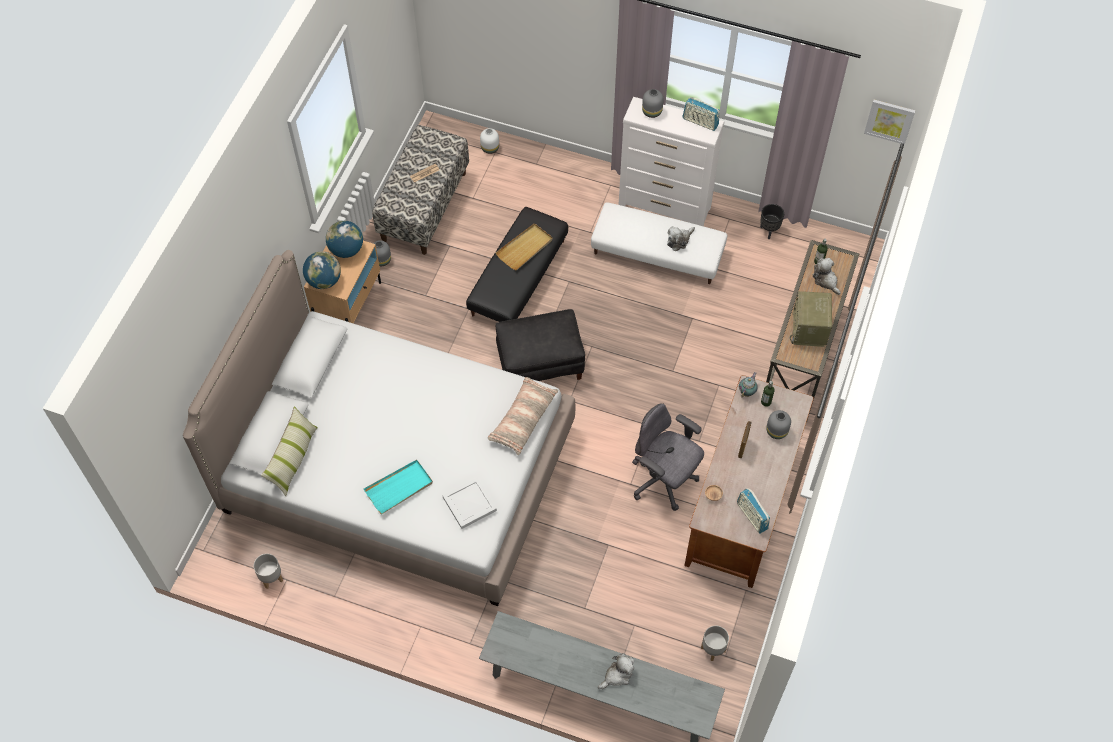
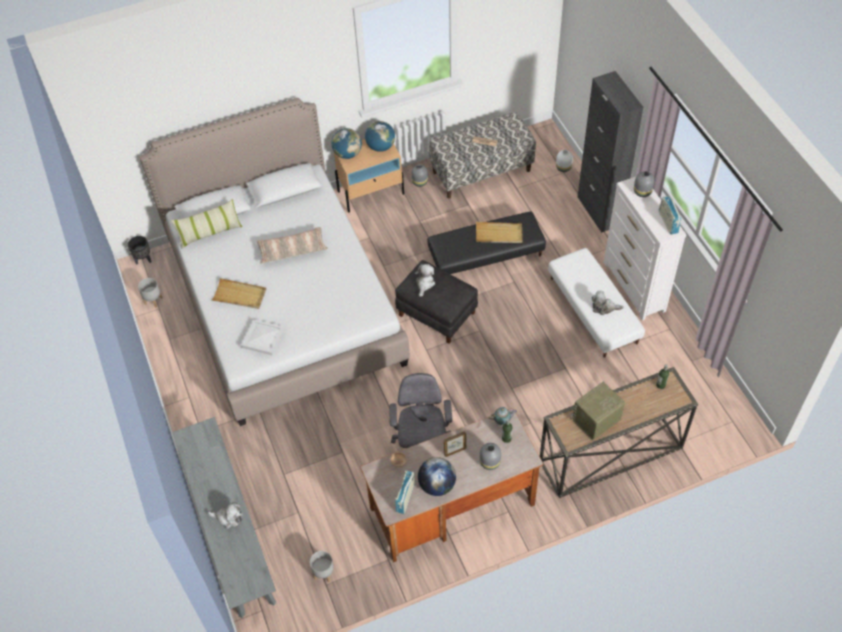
camera: 50 degrees right, 5 degrees down
turquoise tray [364,460,433,515] -> beige tray [212,278,266,309]
pillow [488,377,558,455] -> pillow moved to [257,227,328,264]
black planter [760,204,784,239] -> black planter moved to [128,236,152,264]
plush toy [813,258,841,295] -> plush toy moved to [415,264,435,297]
picture [864,100,915,145] -> none
none -> globe [418,457,456,496]
none -> black cabinet [577,71,643,233]

